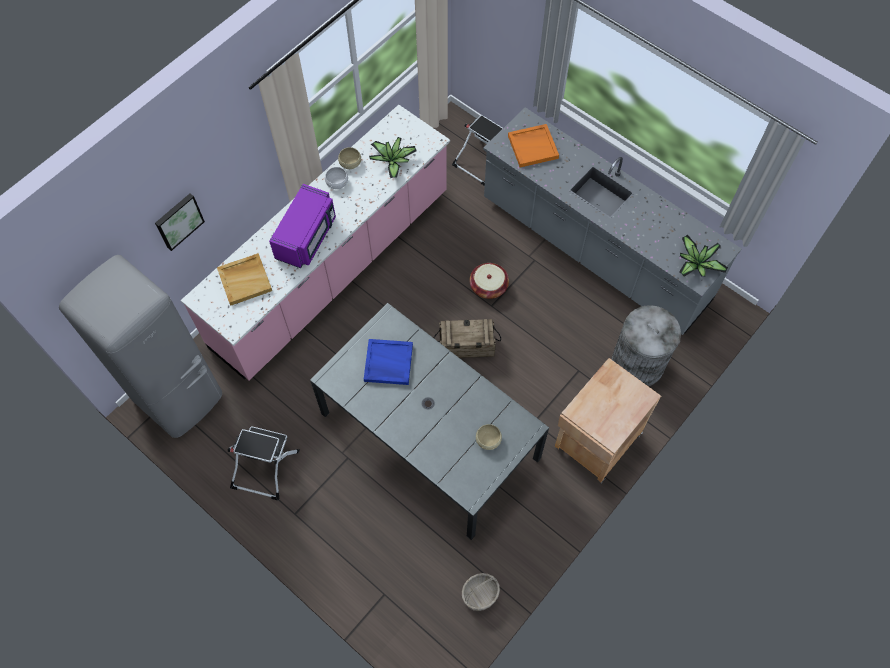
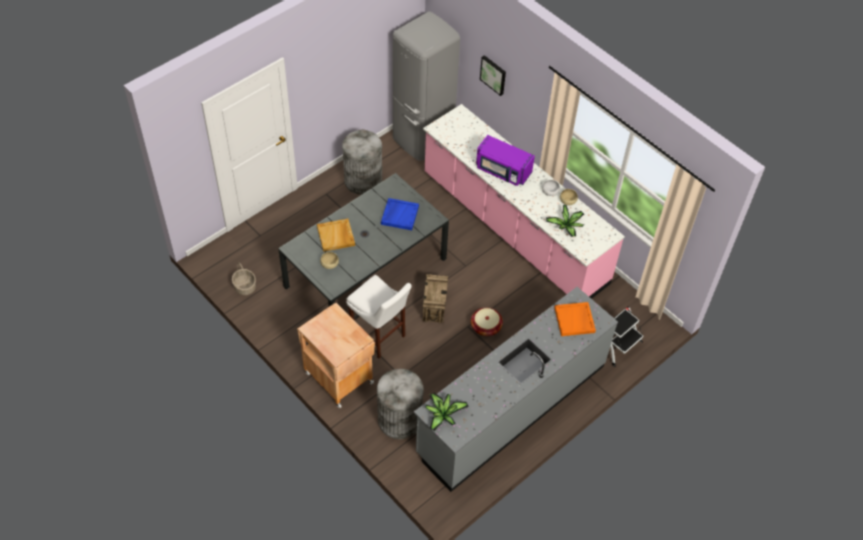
camera: 95 degrees right, 10 degrees down
beige tray [217,253,272,306] -> beige tray moved to [317,219,355,252]
step ladder [228,426,300,501] -> grey trash can [342,129,382,195]
none -> white stool [346,275,412,359]

